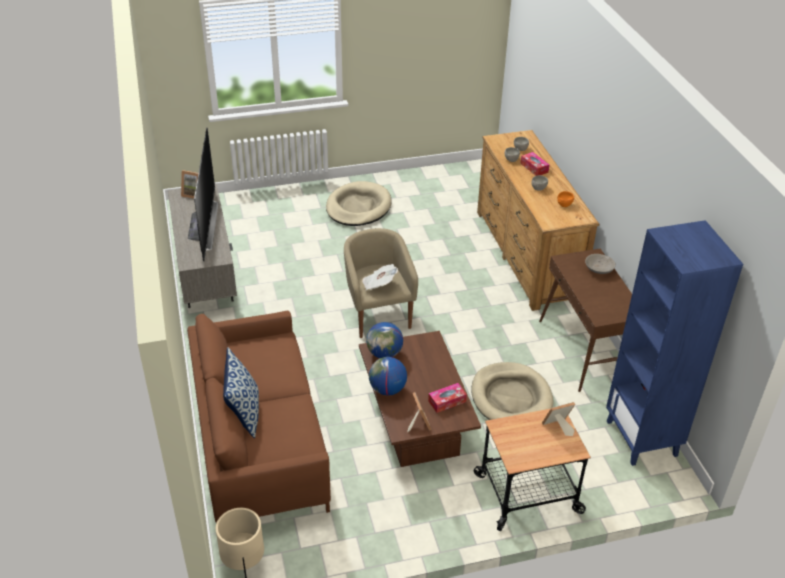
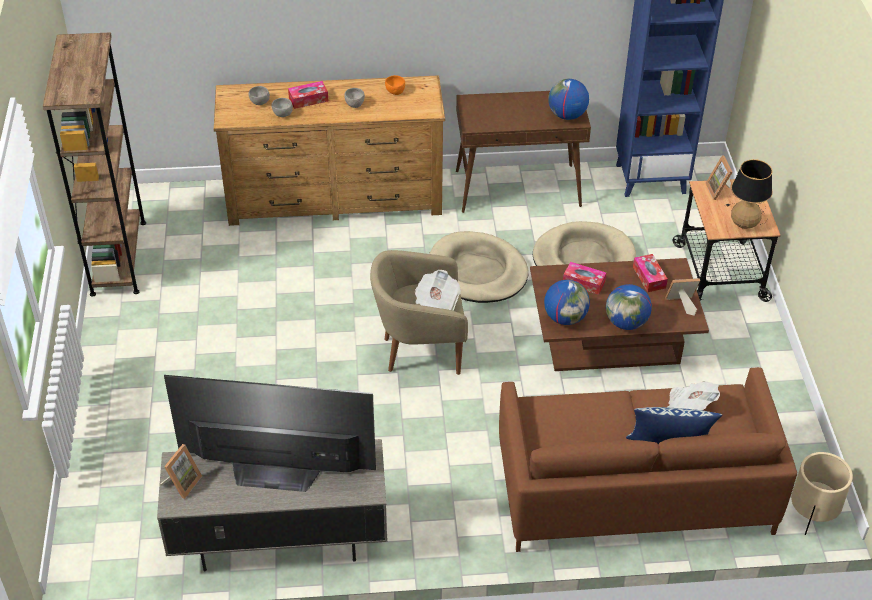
camera: 80 degrees left, 5 degrees up
beige dog bed [326,181,392,226] -> beige dog bed moved to [429,231,529,303]
grey bowl [585,254,616,274] -> none
none -> brown bookcase [43,32,146,297]
none -> globe [548,79,589,120]
none -> tissue box [563,262,606,295]
none -> newspaper [668,381,720,410]
none -> table lamp [726,159,772,229]

